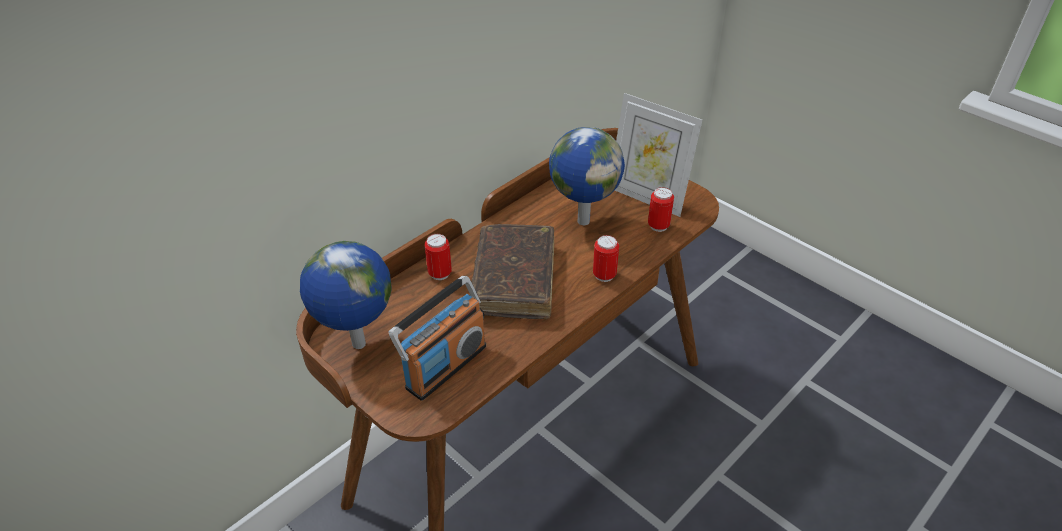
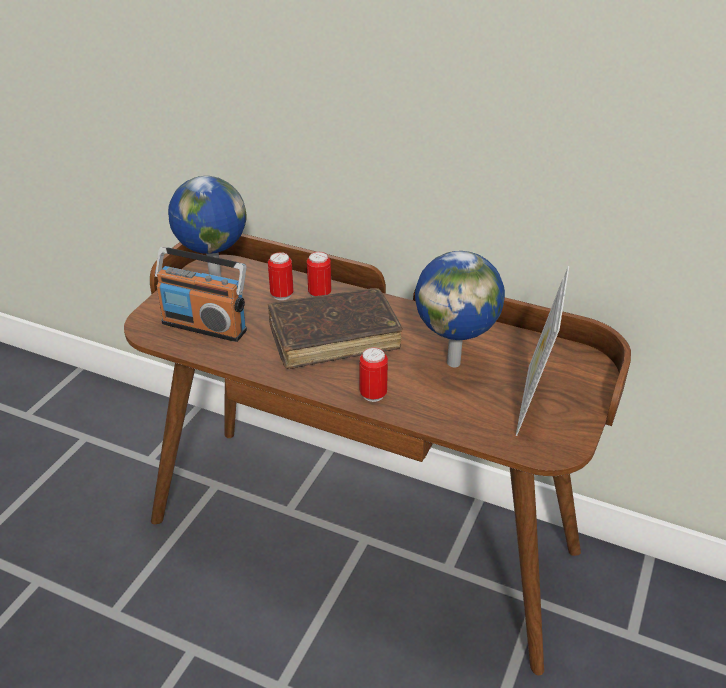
camera: 70 degrees right, 5 degrees down
can [648,187,674,232] -> can moved to [268,252,294,300]

